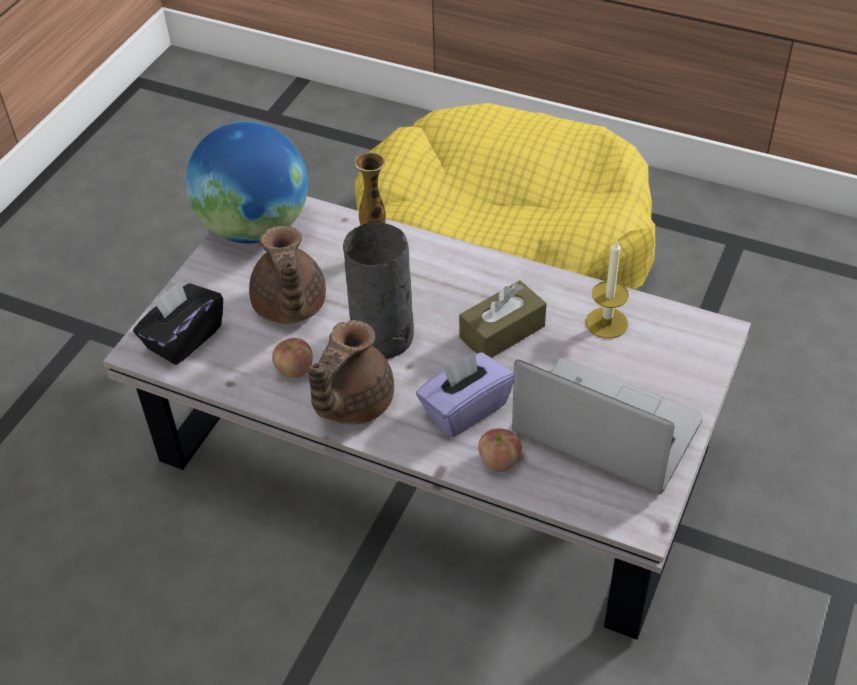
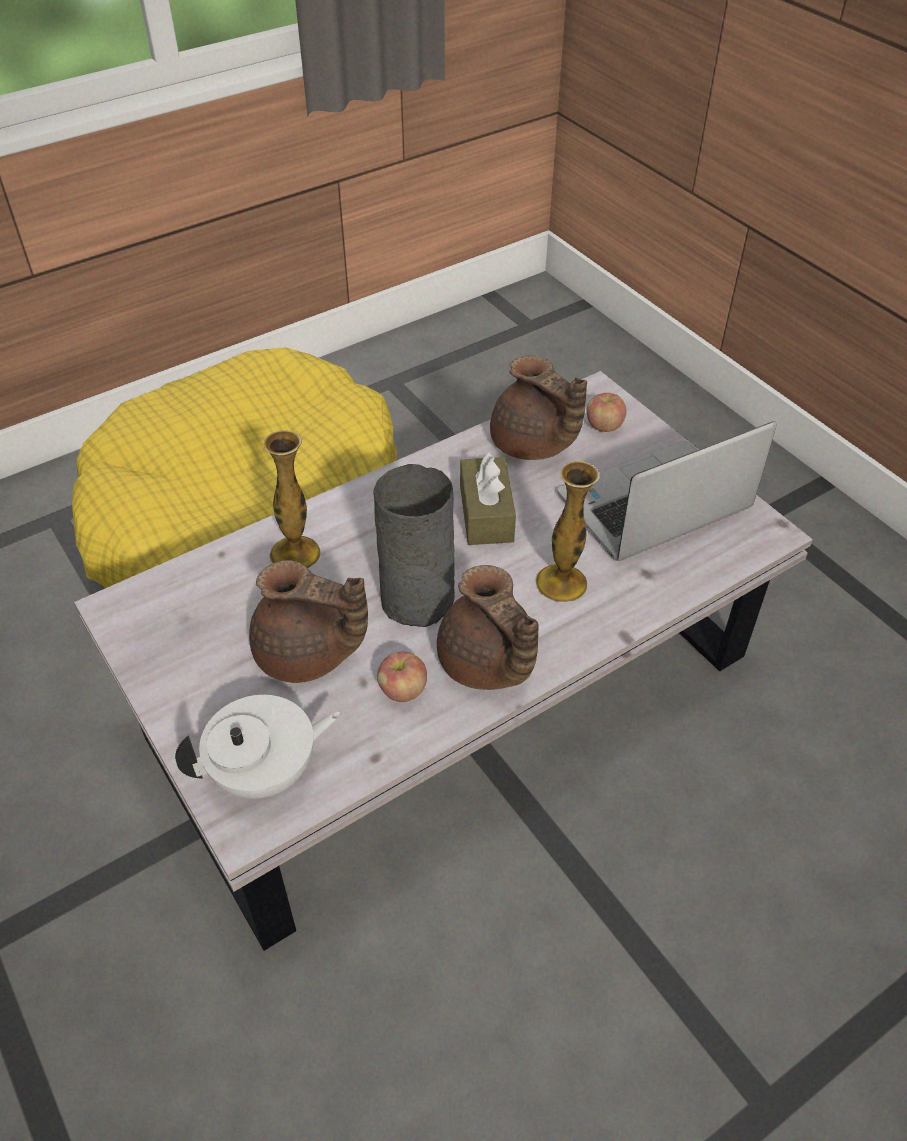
camera: 60 degrees left, 0 degrees up
black tissue box [133,281,223,365] -> white teapot [175,695,342,799]
globe [186,121,308,243] -> none
purple tissue box [416,351,514,437] -> vase [535,461,600,602]
apple [478,428,522,472] -> apple moved to [587,393,627,432]
candle [586,239,629,339] -> brown teapot [490,356,587,460]

